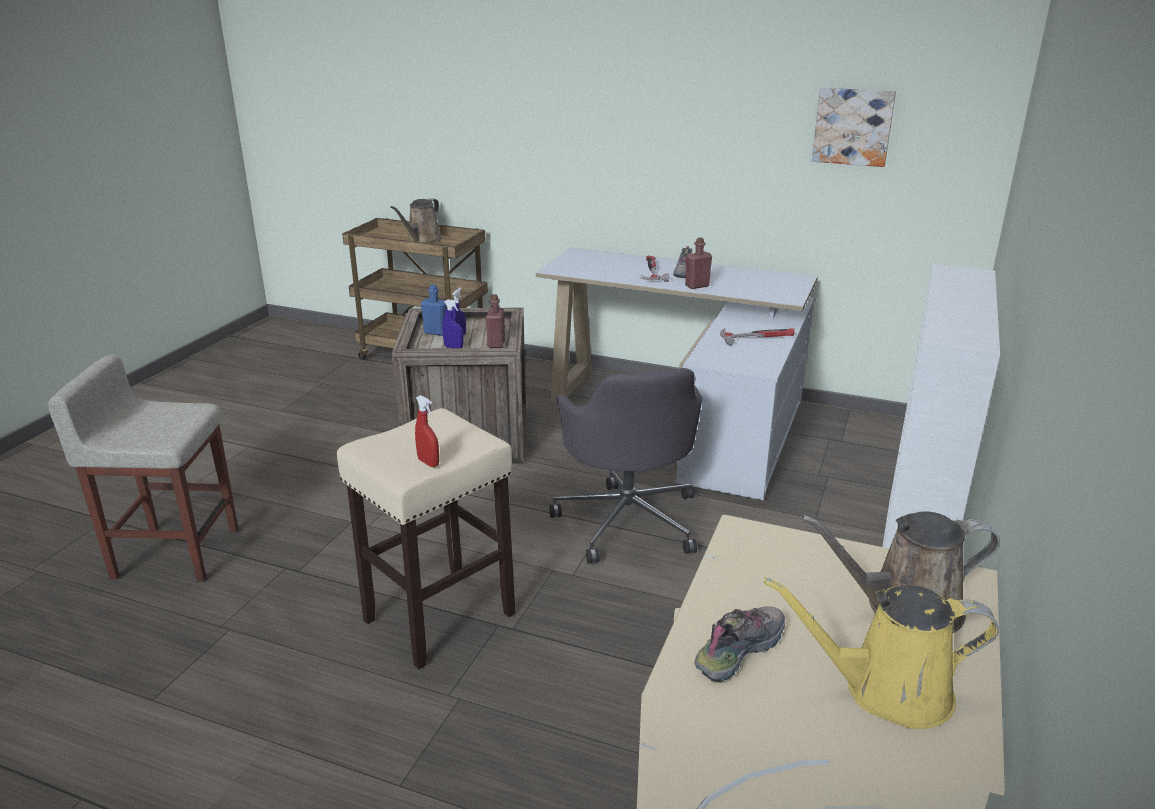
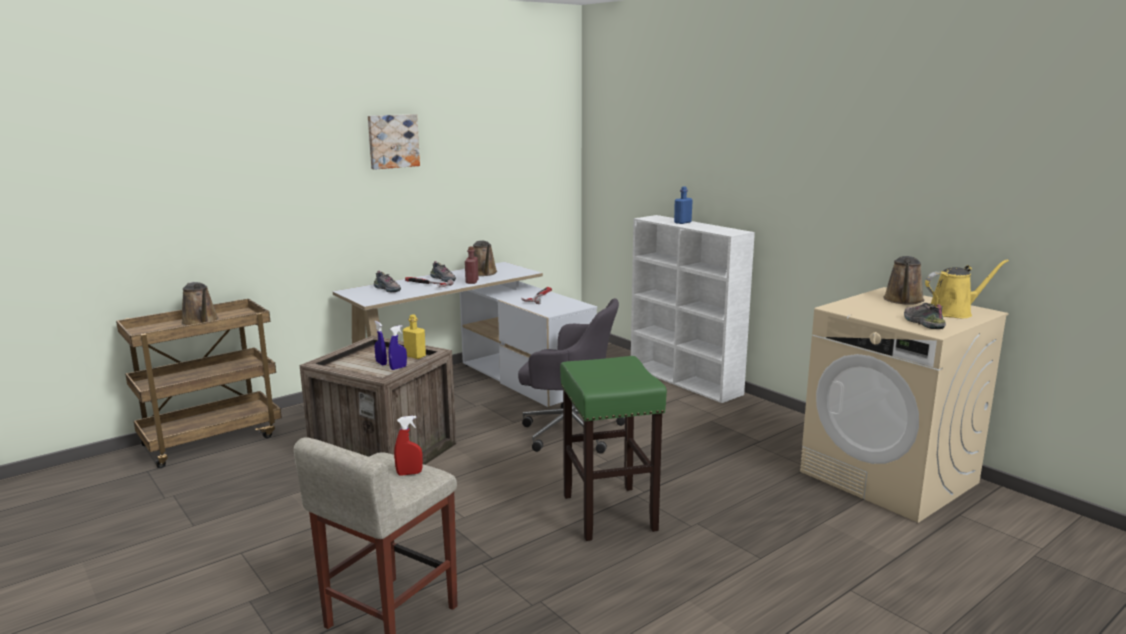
camera: 60 degrees left, 10 degrees down
beige stool [337,408,516,669] -> green stool [560,356,667,541]
red spray bottle [415,395,439,467] -> red spray bottle moved to [394,416,423,476]
blue bottle [421,284,447,336] -> blue bottle moved to [674,186,693,224]
red bottle [486,294,505,348] -> yellow bottle [403,314,426,359]
yellow watering can [764,577,999,729] -> yellow watering can turned 135 degrees counterclockwise [925,259,1009,318]
picture [812,88,896,167] -> picture moved to [368,114,420,170]
none -> shoe [374,271,401,293]
none -> brown watering can [473,241,497,276]

